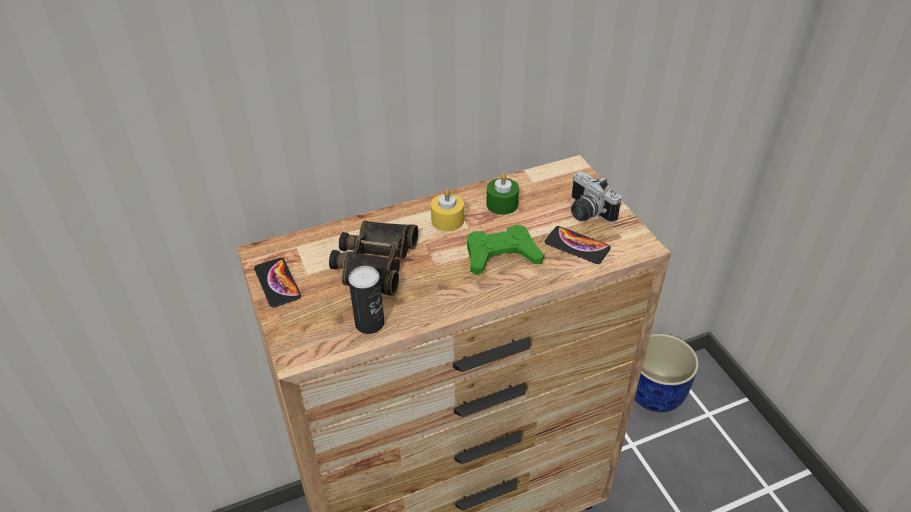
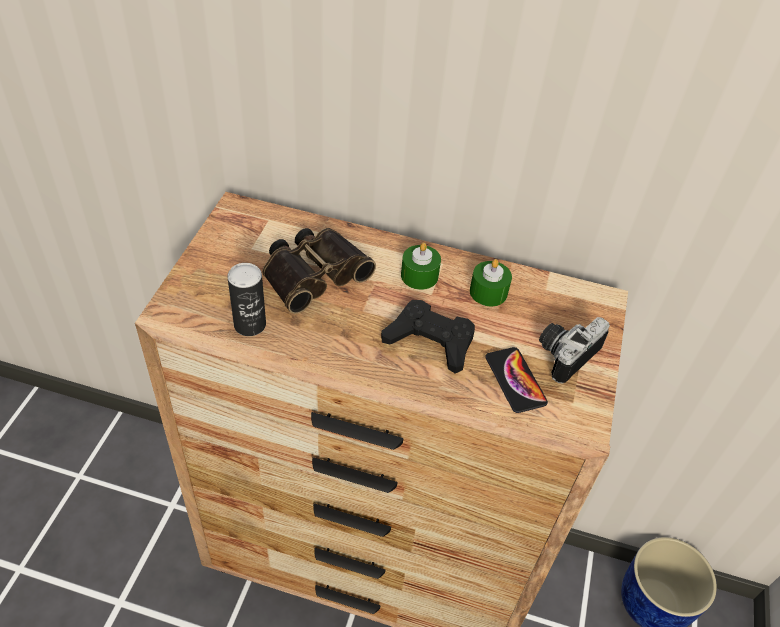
camera: 35 degrees right, 5 degrees up
phone [254,258,301,308] -> none
yellow candle [431,189,464,231] -> green candle [401,242,441,290]
green game controller [467,225,544,275] -> black game controller [381,300,475,374]
camera [571,171,621,223] -> camera turned 45 degrees clockwise [539,317,610,383]

